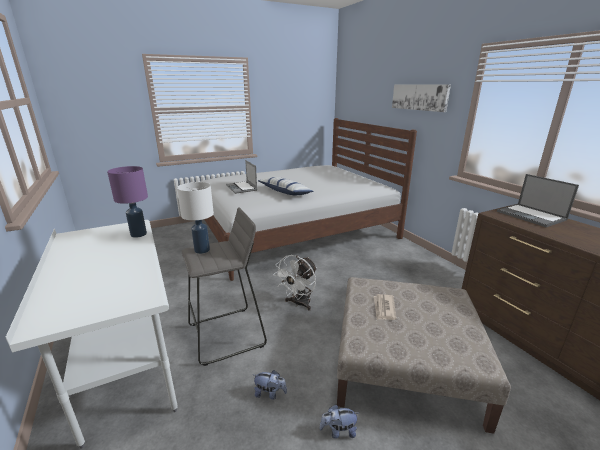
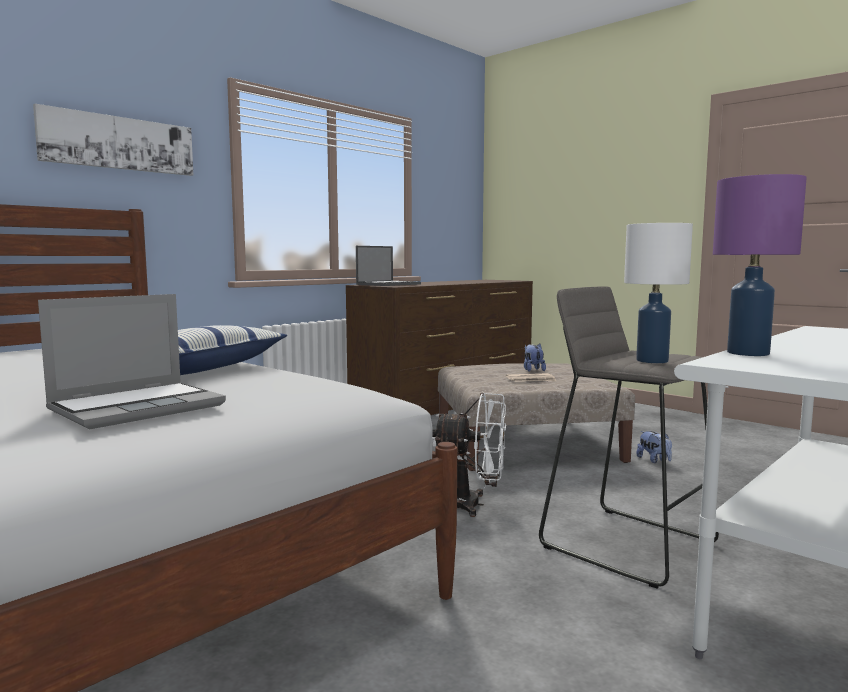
camera: 110 degrees left, 15 degrees down
plush toy [254,370,287,400] -> plush toy moved to [524,344,546,372]

